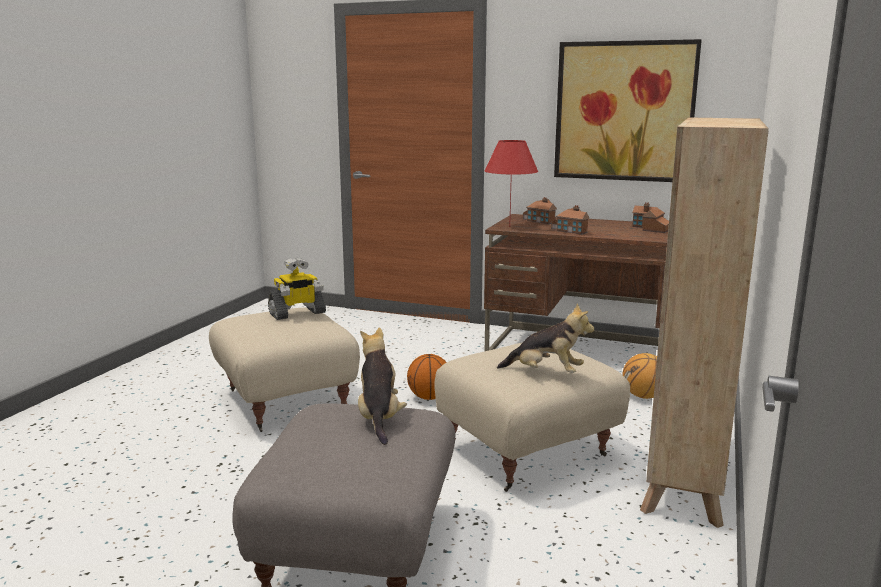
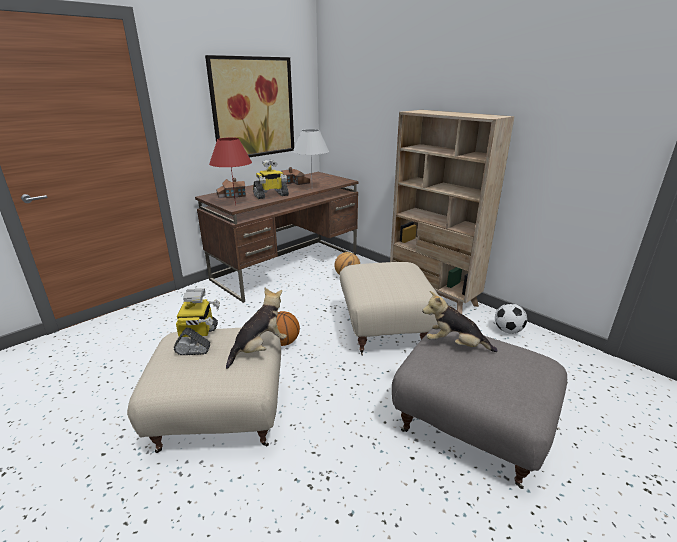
camera: 65 degrees left, 10 degrees up
plush toy [497,304,594,373] -> plush toy moved to [226,288,287,369]
toy house [551,205,590,235] -> toy robot [253,160,289,199]
none -> white table lamp [293,129,329,176]
none -> football [495,303,527,334]

